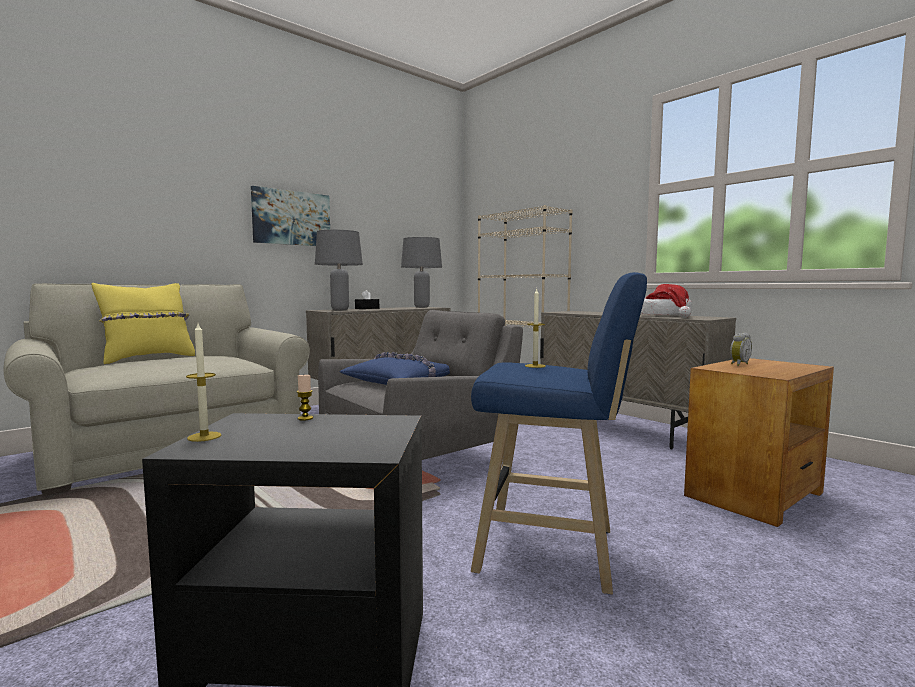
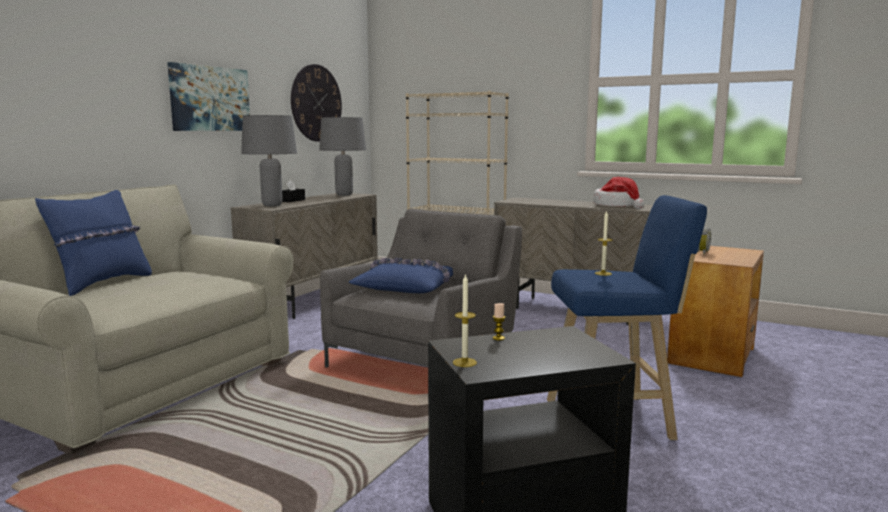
camera: 20 degrees left, 5 degrees up
yellow pillow [91,283,195,364] -> blue pillow [35,190,152,296]
none -> wall clock [291,64,342,142]

